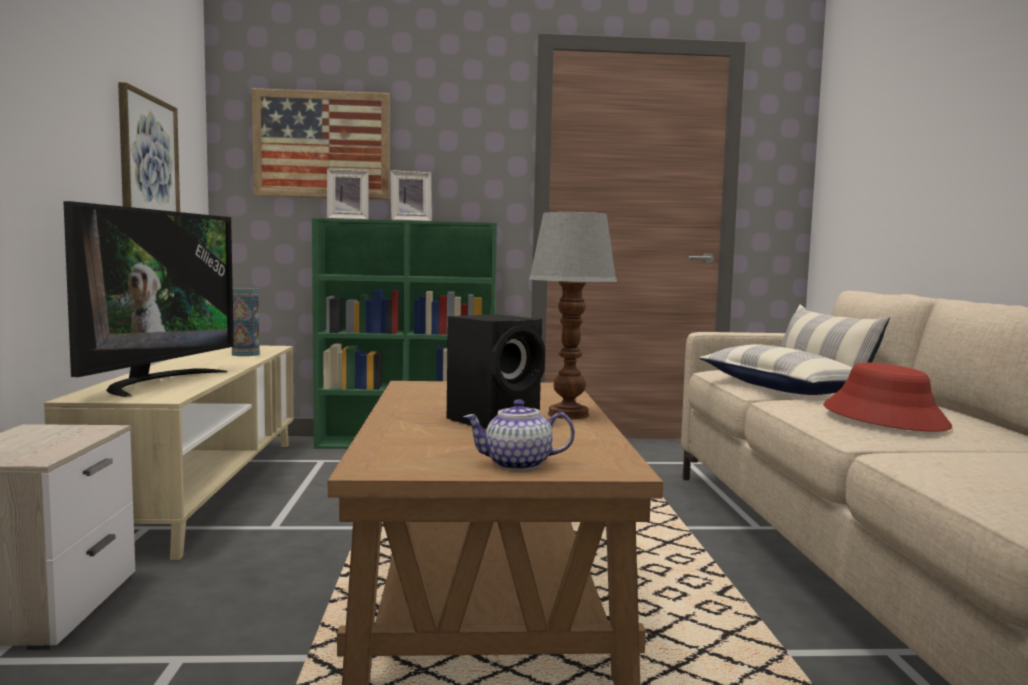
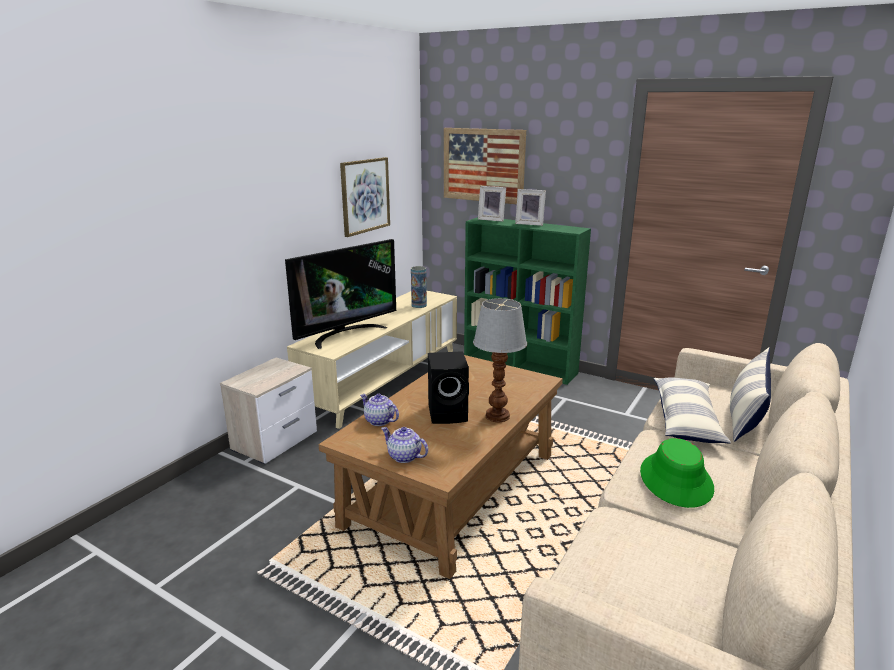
camera: 35 degrees right, 15 degrees up
red hat [823,363,952,432] -> green hat [640,438,714,508]
none -> teapot [360,394,399,426]

